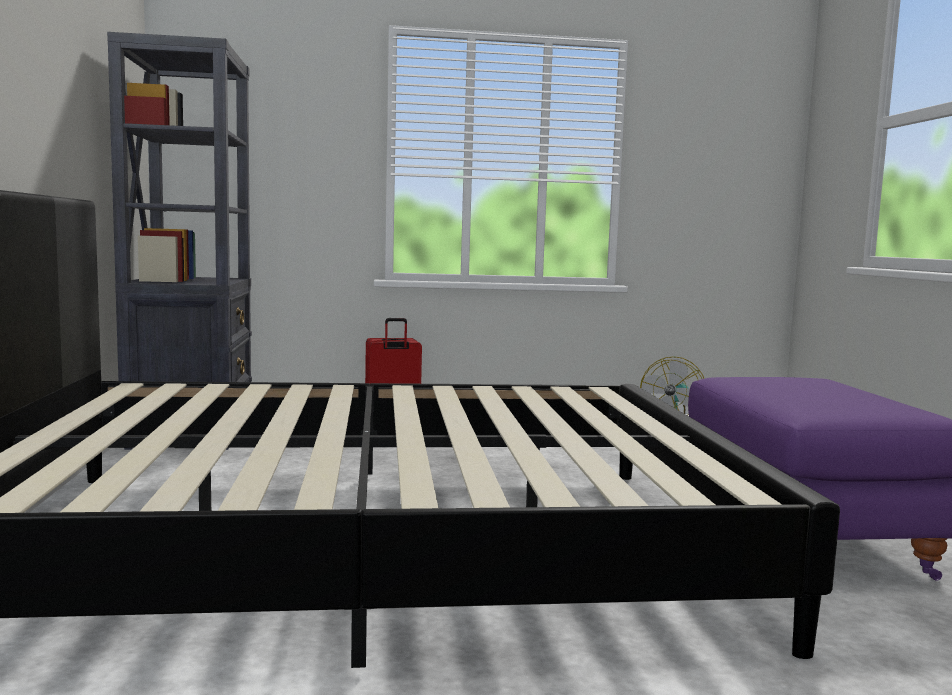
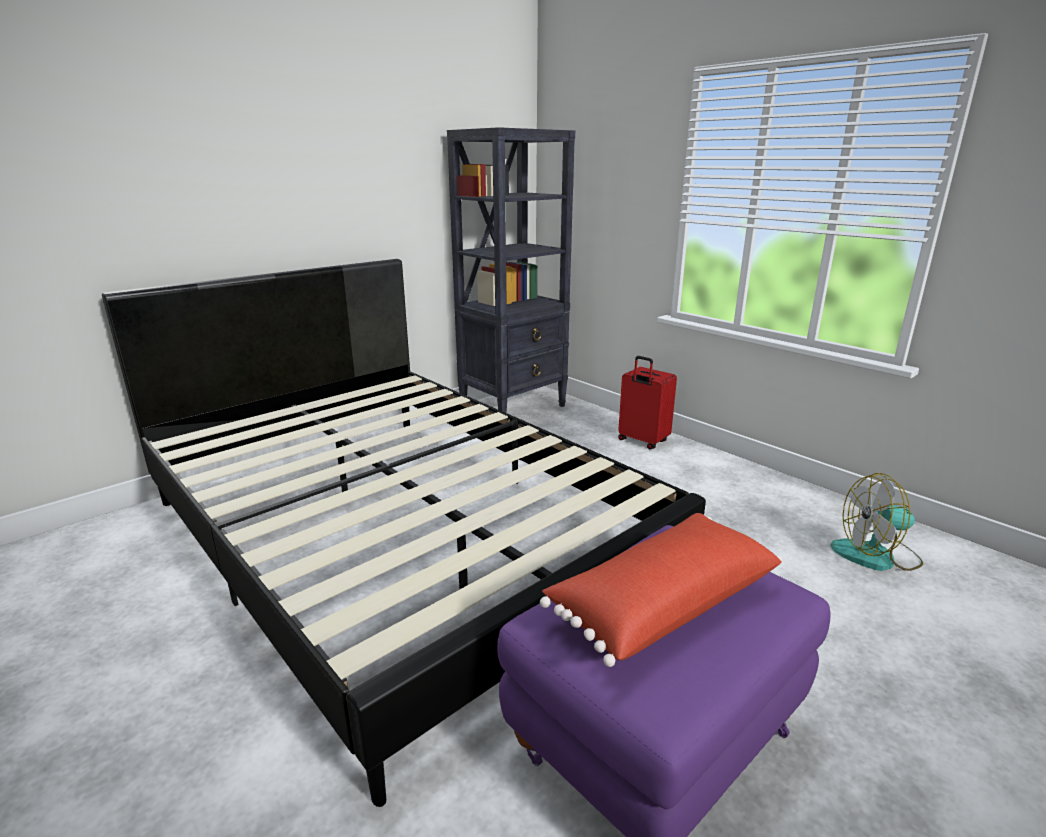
camera: 55 degrees right, 15 degrees up
none -> red pillow [540,513,782,667]

